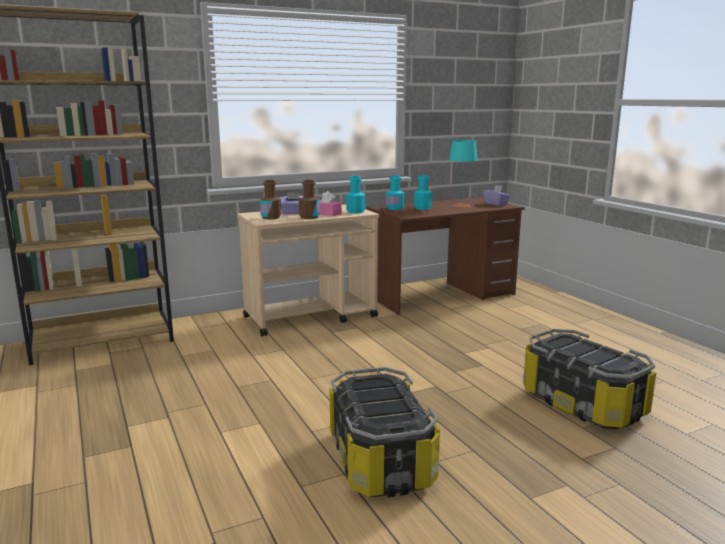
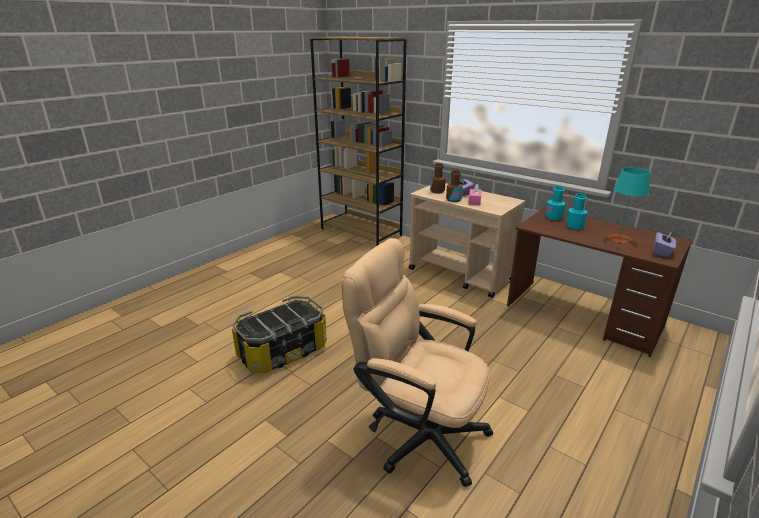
camera: 65 degrees right, 10 degrees up
turquoise bottle [346,176,365,214] -> none
storage box [523,329,657,429] -> beige office chair [341,238,493,487]

